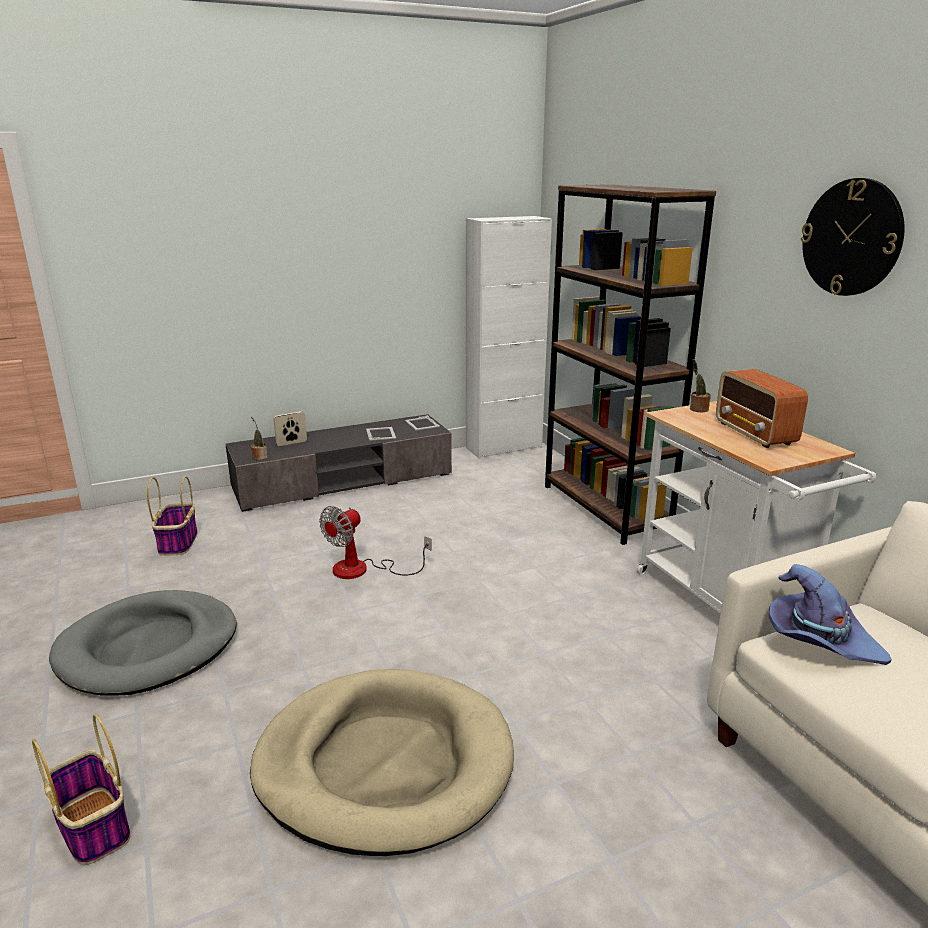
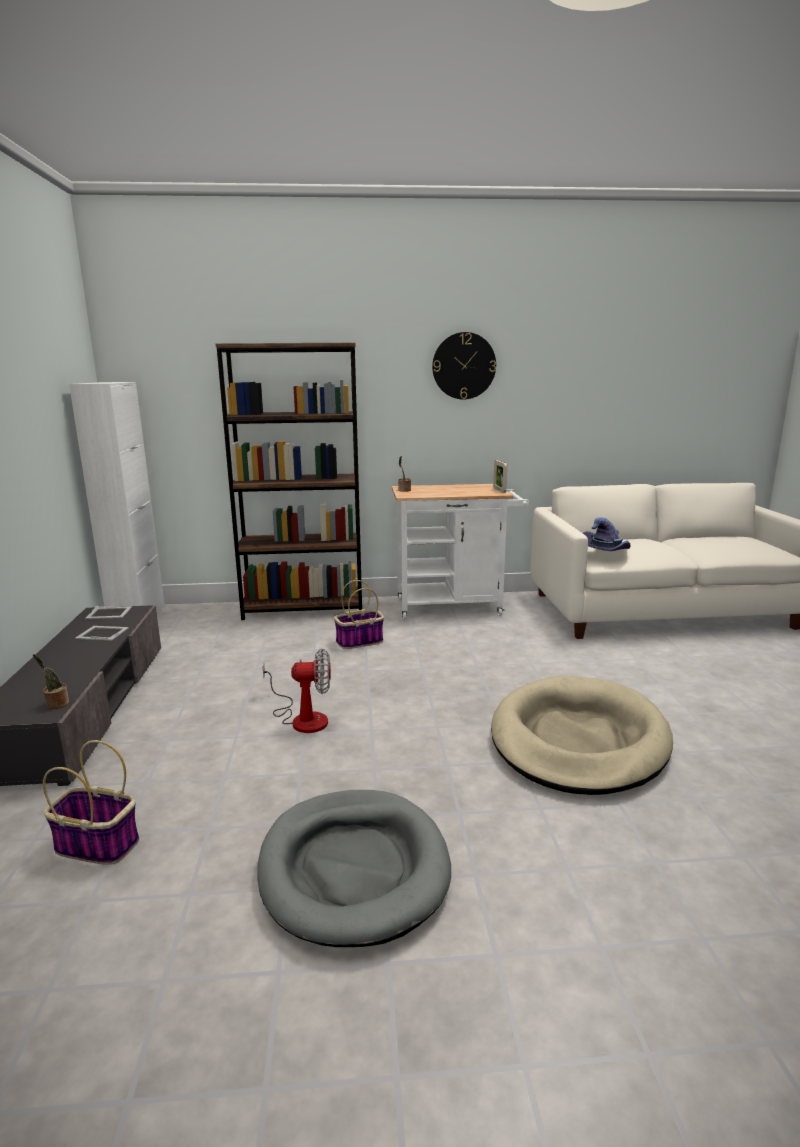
camera: 70 degrees left, 5 degrees down
basket [32,714,131,865] -> basket moved to [334,580,384,649]
picture frame [273,411,307,446] -> picture frame moved to [493,460,508,493]
fan [319,506,432,579] -> fan turned 60 degrees counterclockwise [263,649,331,733]
radio [716,369,808,448] -> none

